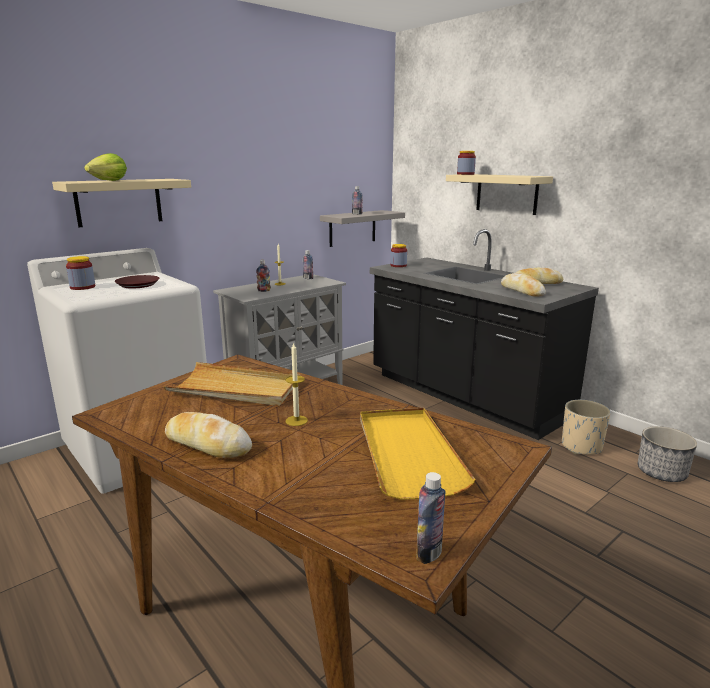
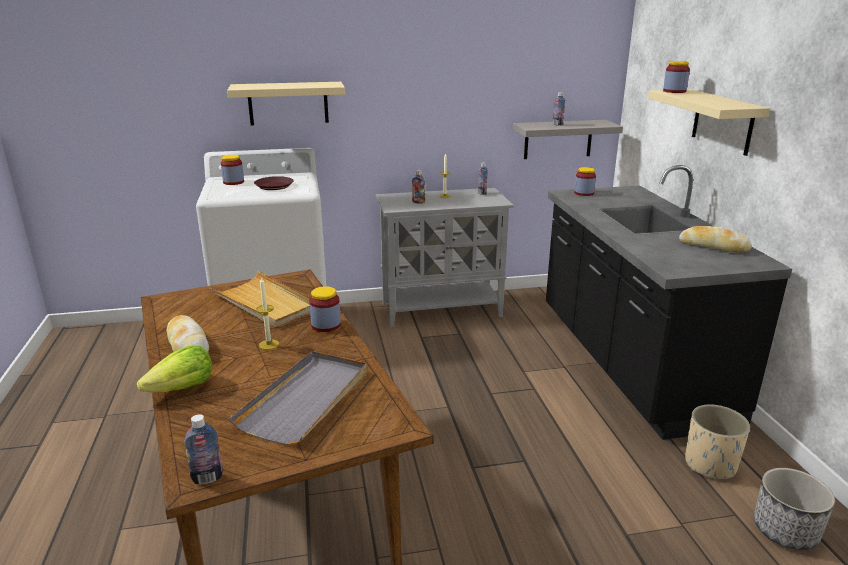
camera: 30 degrees right, 5 degrees up
lettuce [84,153,127,181] -> lettuce moved to [137,346,212,392]
yellow tray [360,408,476,500] -> grey tray [229,351,367,445]
bread [501,273,546,297] -> none
none -> jar [309,286,341,332]

